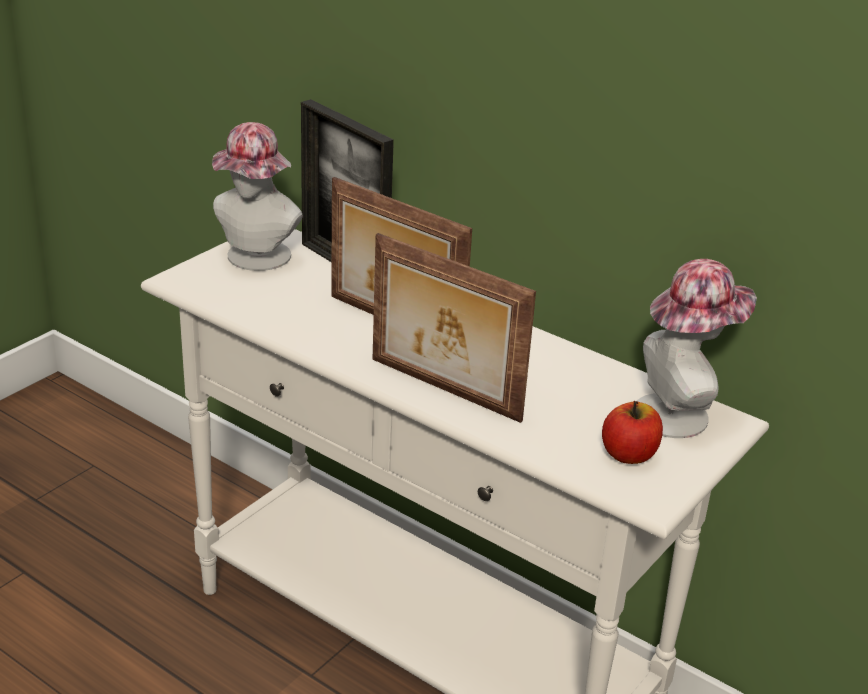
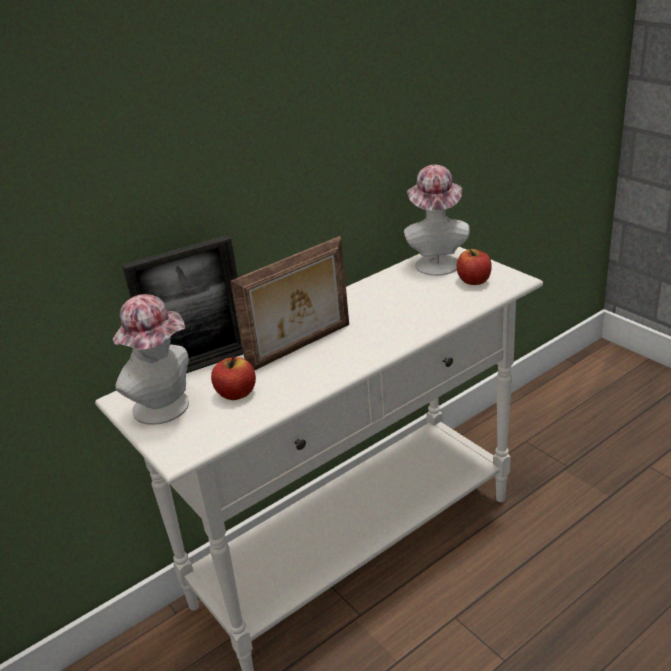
camera: 70 degrees left, 0 degrees up
picture frame [372,233,536,423] -> none
none -> apple [211,356,256,400]

